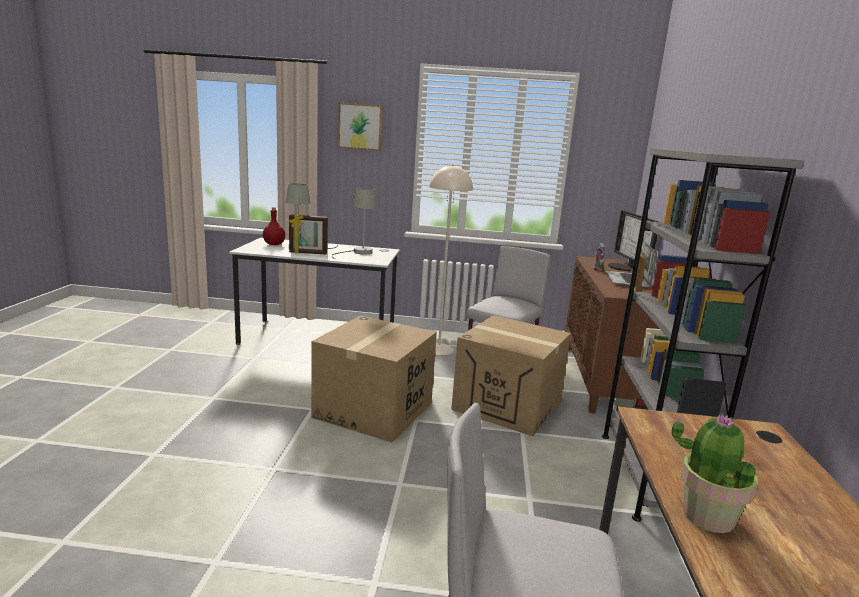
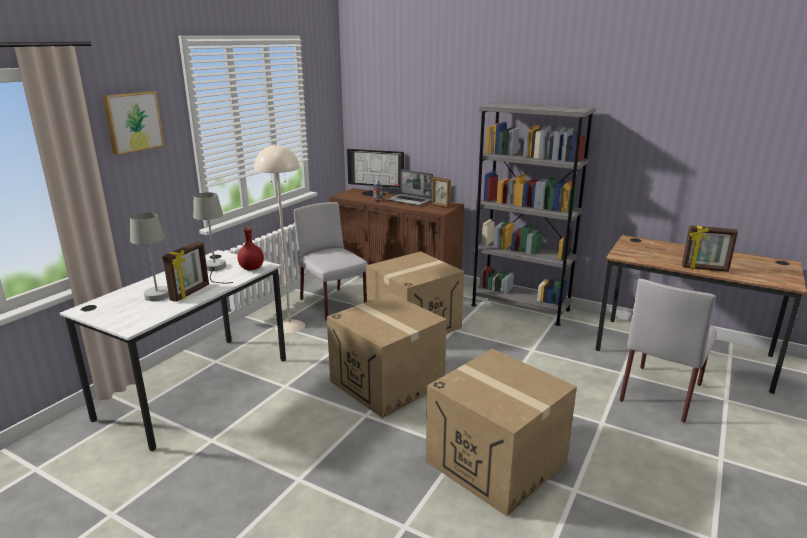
camera: 65 degrees left, 5 degrees up
red bottle [263,207,285,245] -> red bottle moved to [237,226,264,270]
potted plant [671,414,758,533] -> picture frame [682,226,738,272]
none -> cardboard box [426,349,577,516]

